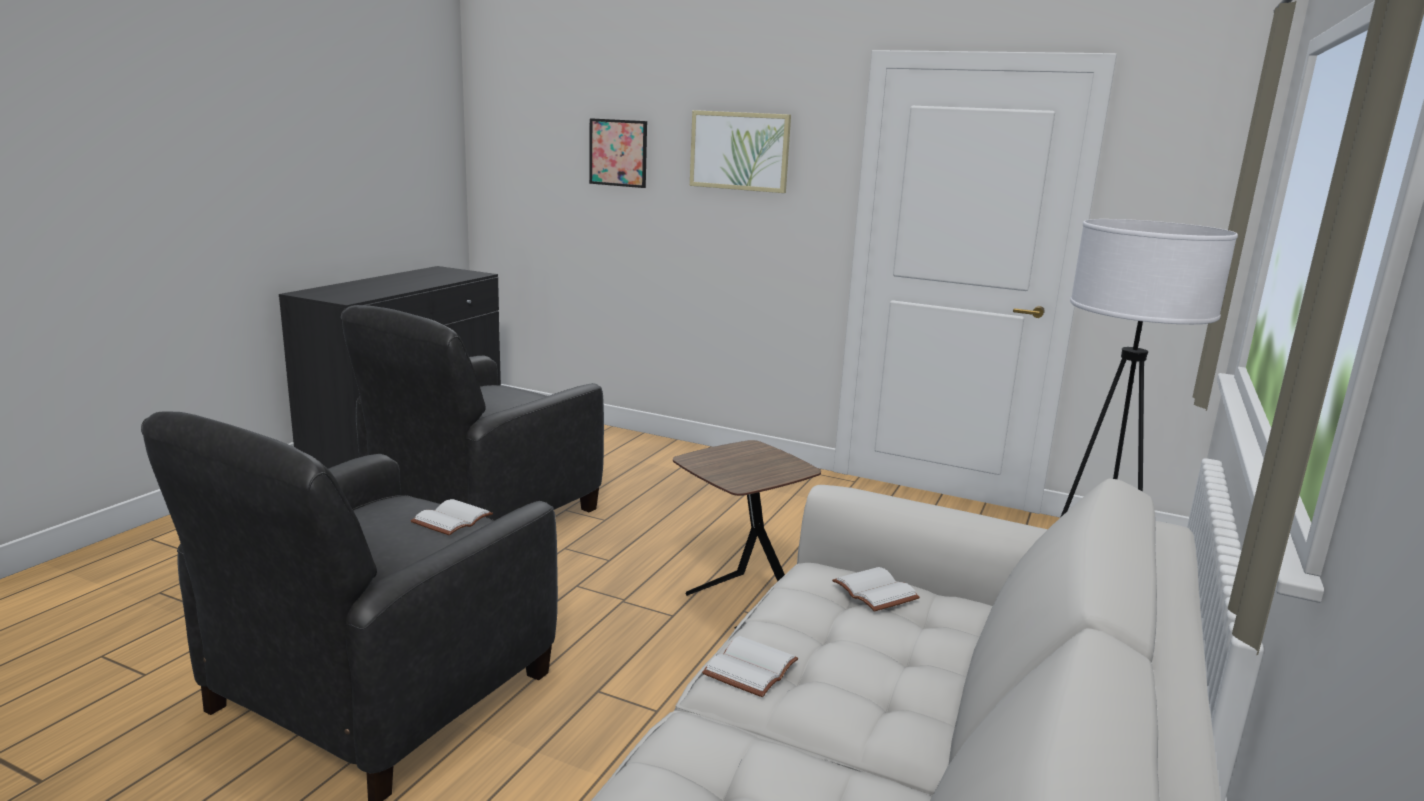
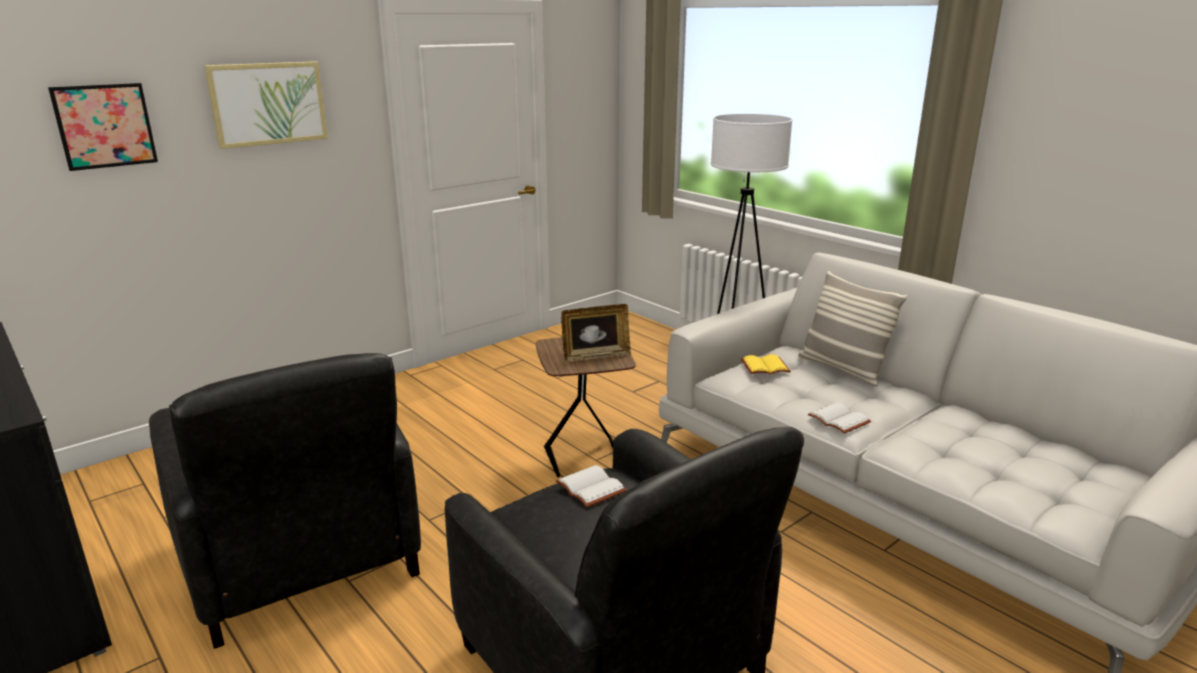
camera: 65 degrees left, 5 degrees up
white book [832,567,920,612] -> yellow book [741,354,791,374]
none -> picture frame [561,304,631,362]
none -> pillow [798,271,907,386]

